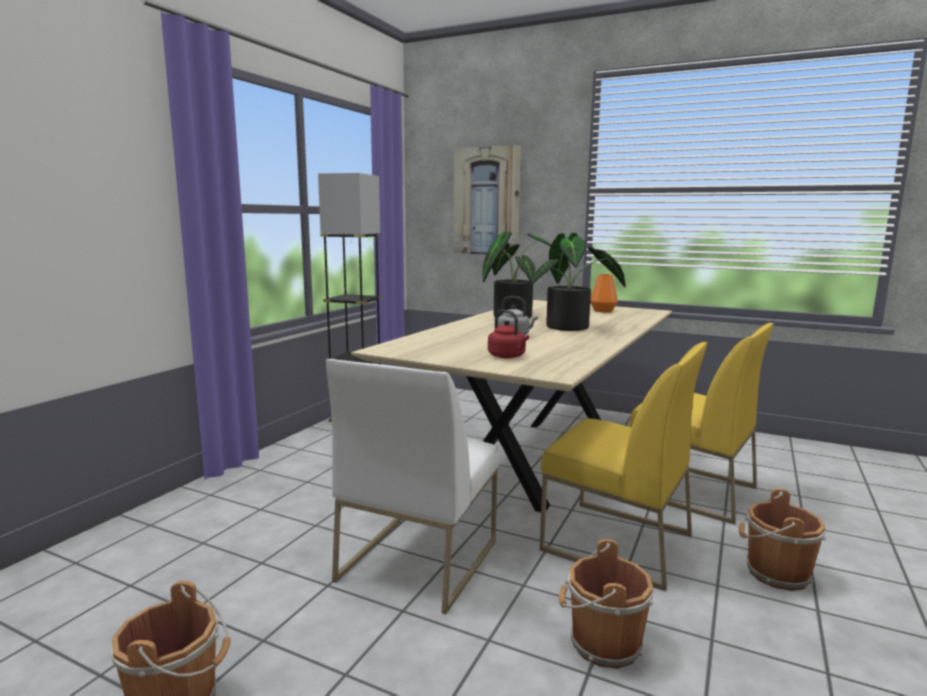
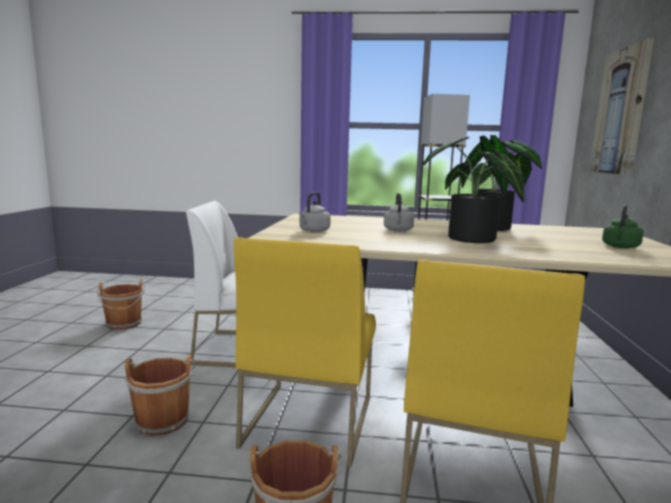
camera: 70 degrees right, 0 degrees up
red kettle [488,310,529,358] -> grey kettle [299,192,331,232]
orange vase [590,274,618,312] -> green kettle [602,204,644,249]

